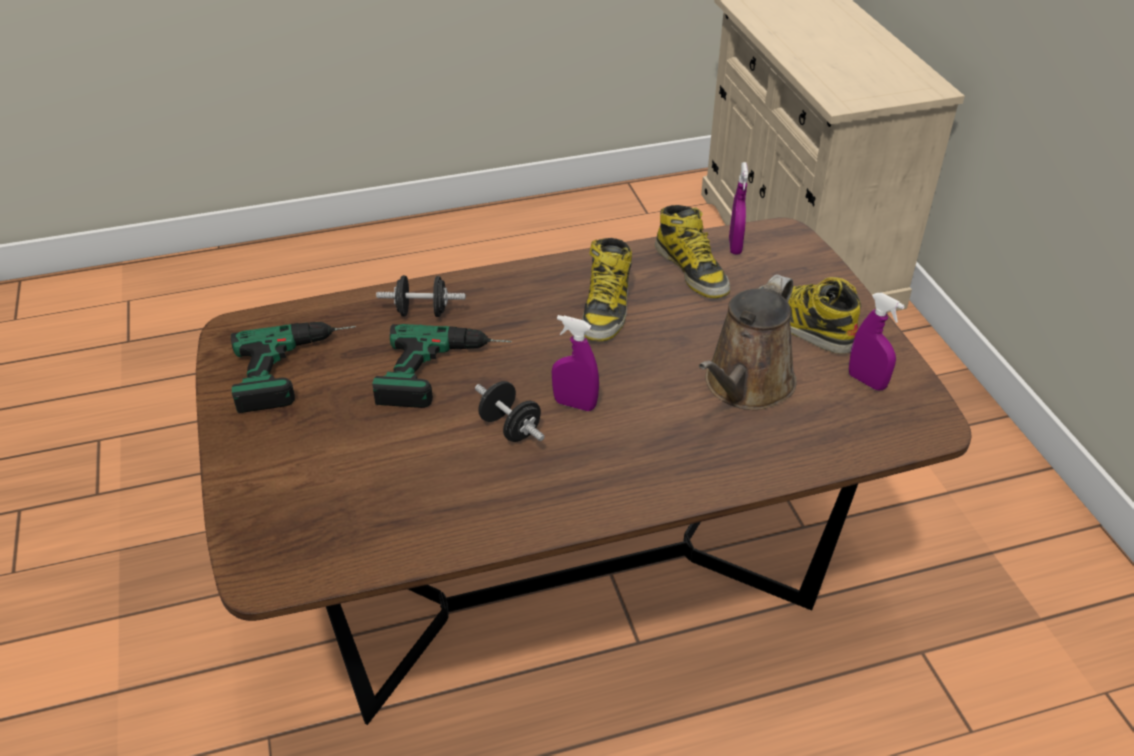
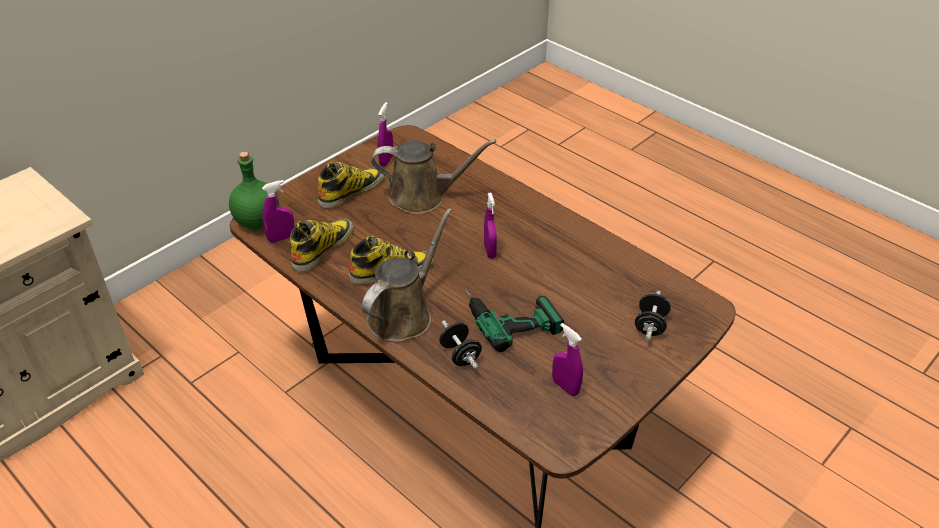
camera: 120 degrees left, 0 degrees up
power drill [231,322,356,413] -> purple spray bottle [552,323,583,396]
black dumbbell [475,381,545,442] -> black dumbbell moved to [635,291,671,340]
boot [760,277,861,354] -> boot turned 150 degrees counterclockwise [318,162,384,209]
none -> green bottle [229,151,279,229]
none -> brown watering can [362,208,452,342]

